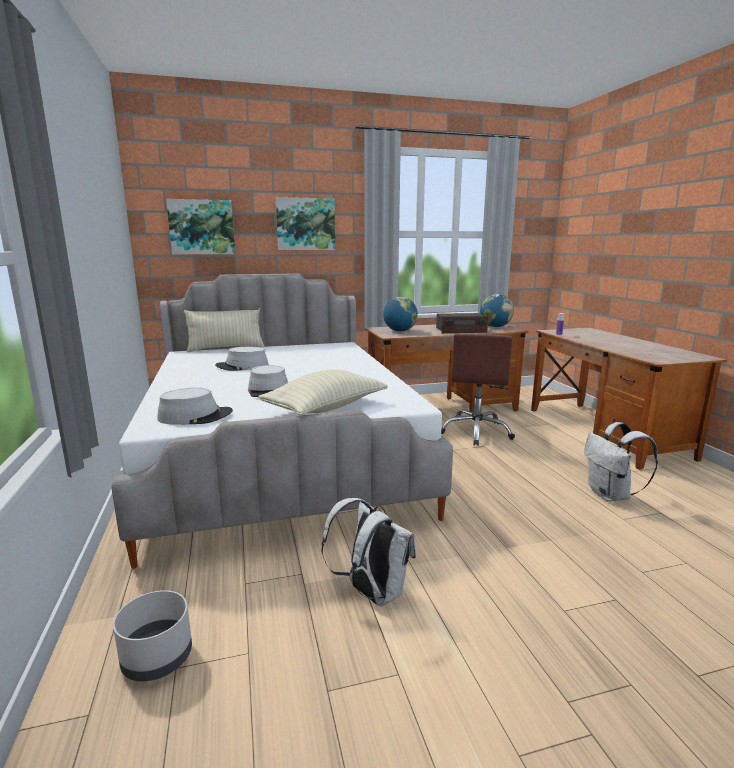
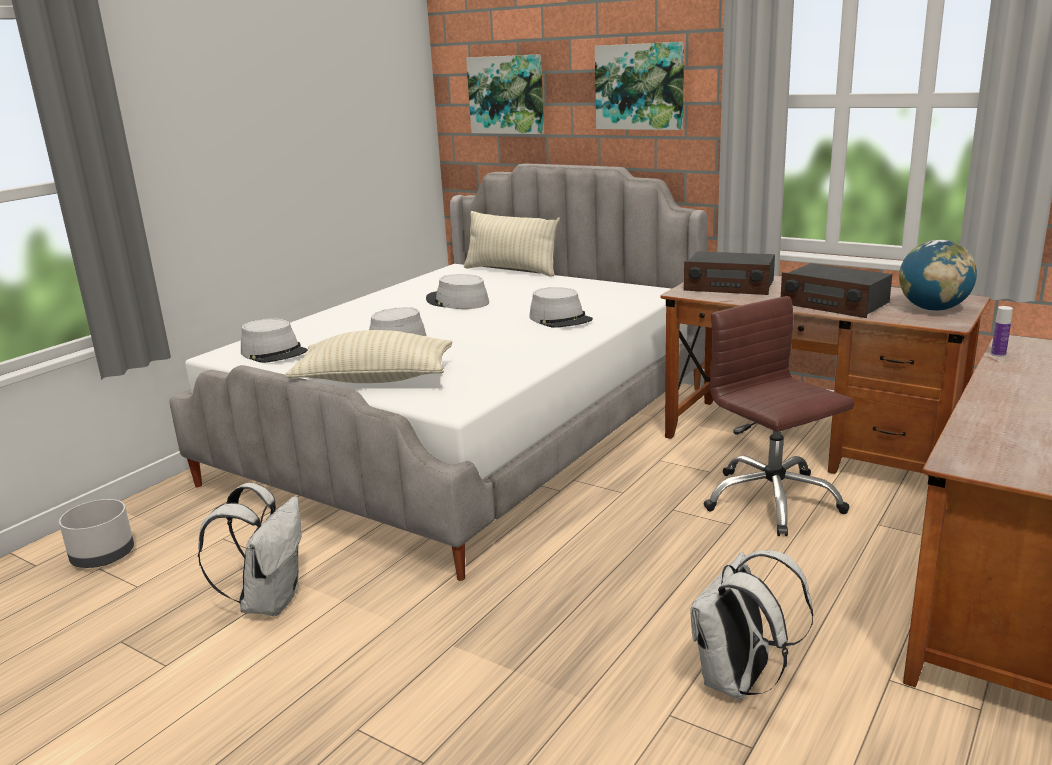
camera: 50 degrees right, 5 degrees up
globe [383,297,418,332] -> radio [684,251,775,295]
brown office chair [441,334,515,446] -> brown office chair turned 90 degrees clockwise [704,296,855,536]
none -> grey hat [529,287,593,328]

